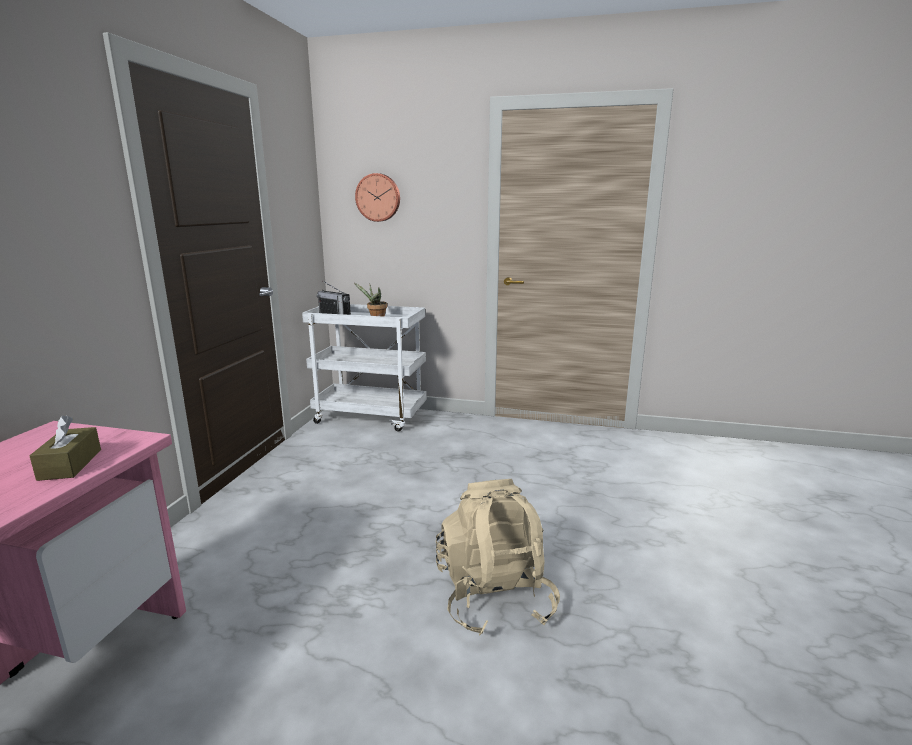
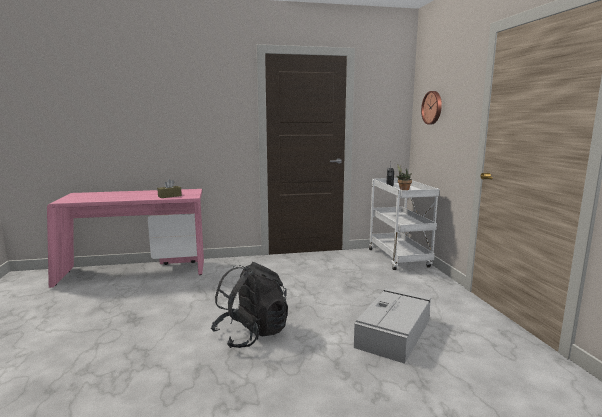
camera: 65 degrees right, 5 degrees down
beige backpack [436,479,560,635] -> black backpack [211,262,288,348]
none -> grey storage box [354,288,431,364]

